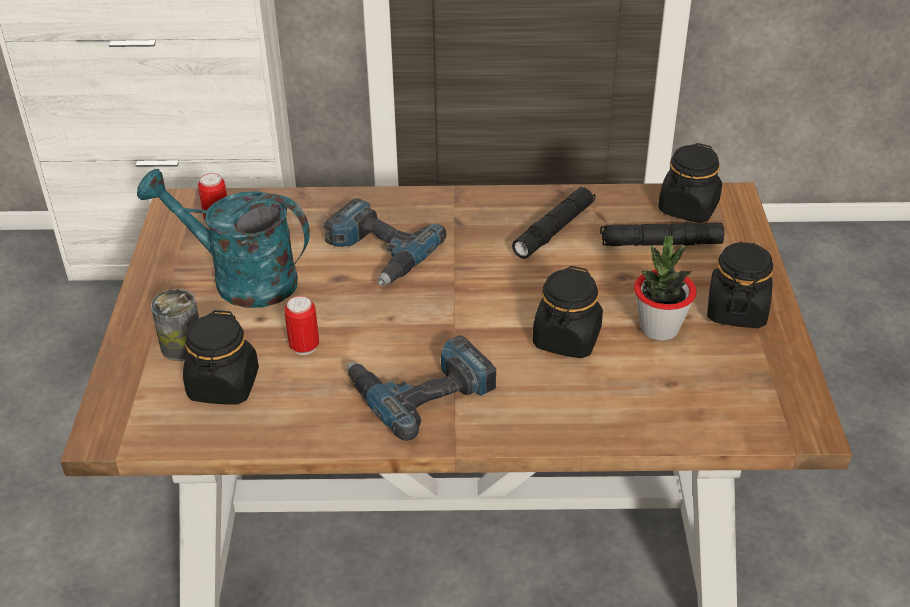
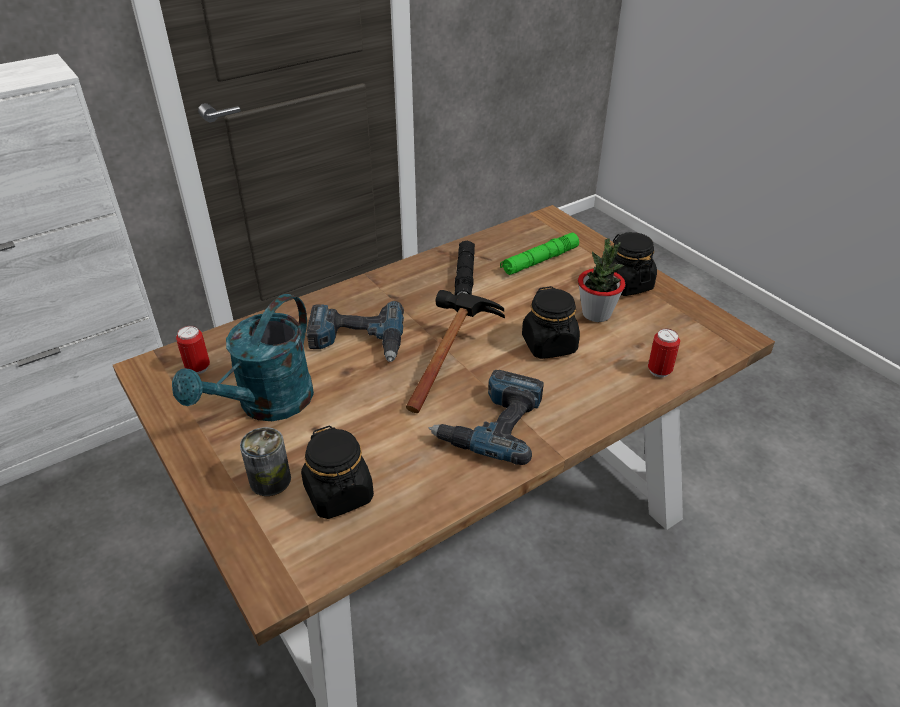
camera: 35 degrees left, 0 degrees up
turquoise watering can [137,169,310,308] -> turquoise watering can turned 45 degrees counterclockwise [172,294,314,421]
can [284,296,319,355] -> can moved to [648,329,680,378]
black flashlight [600,222,724,246] -> green flashlight [500,233,579,275]
black jar [658,143,722,223] -> none
none -> hammer [406,290,505,413]

